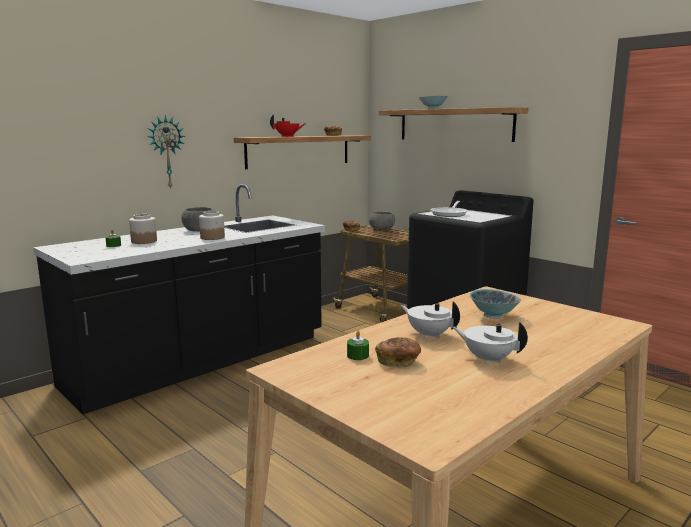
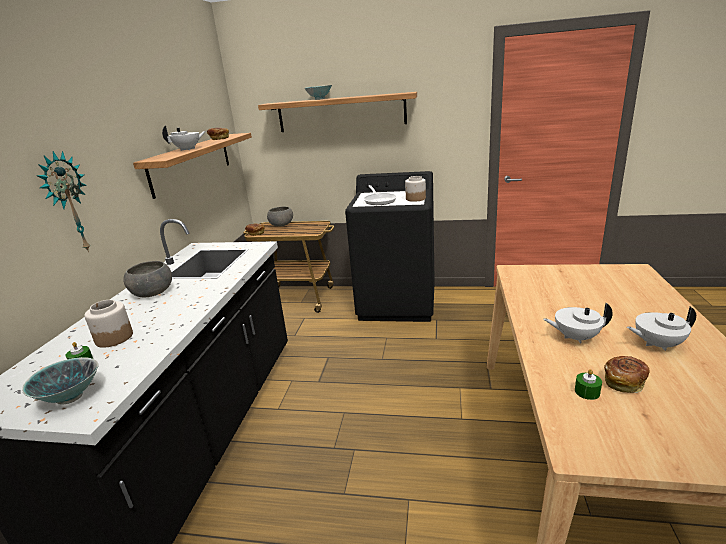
camera: 35 degrees left, 10 degrees up
jar [199,211,225,240] -> jar moved to [405,176,426,202]
red teapot [270,115,305,137] -> white teapot [162,125,206,151]
bowl [470,289,521,319] -> bowl moved to [22,357,99,404]

